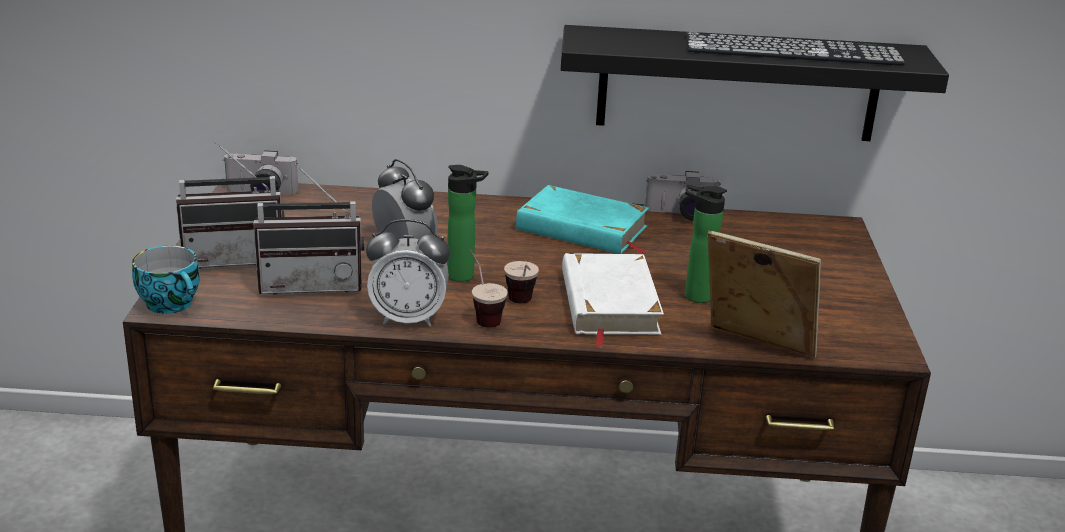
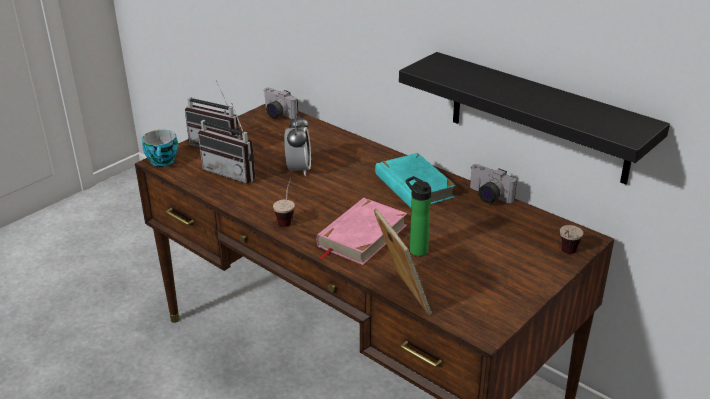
camera: 40 degrees right, 5 degrees up
alarm clock [366,219,450,326] -> none
bottle [447,165,489,282] -> none
cup [504,261,539,303] -> cup moved to [560,225,583,254]
white book [562,253,664,347] -> pink book [317,198,407,265]
keyboard [686,32,905,66] -> none

